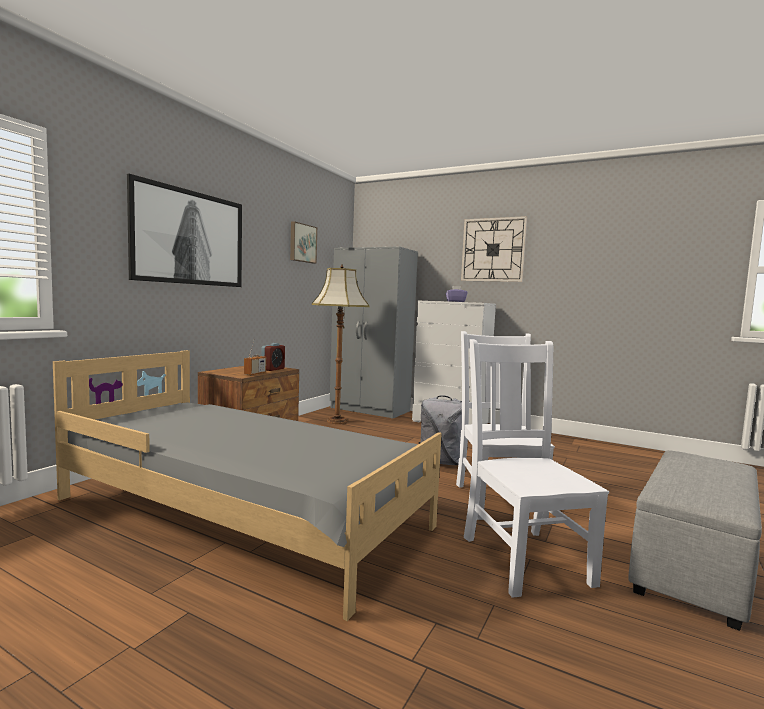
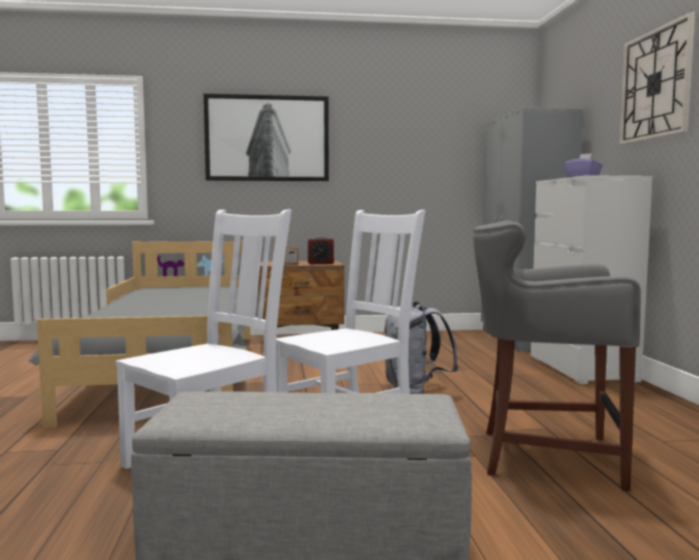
camera: 55 degrees right, 0 degrees up
picture [290,221,317,263] -> none
floor lamp [312,264,369,424] -> none
none -> grey stool [473,220,641,491]

